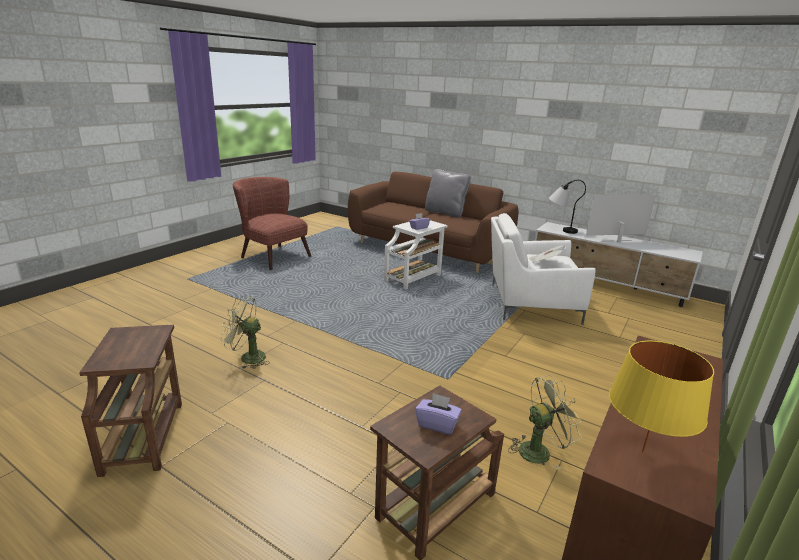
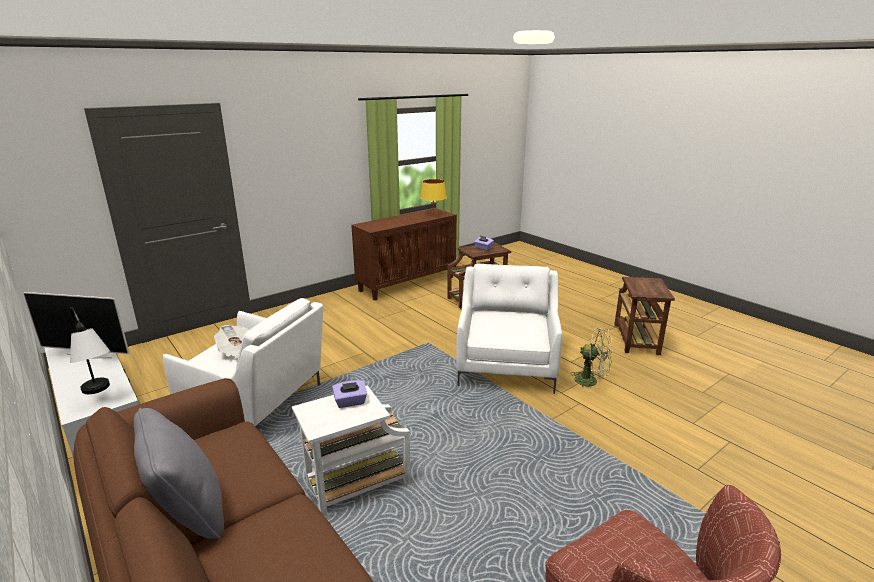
camera: 160 degrees left, 0 degrees up
green fan [508,375,582,470] -> none
none -> white armchair [456,263,562,394]

